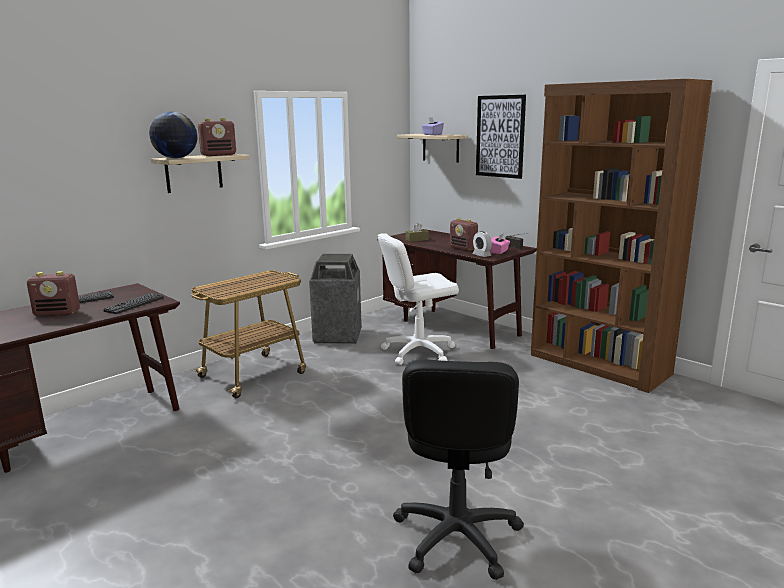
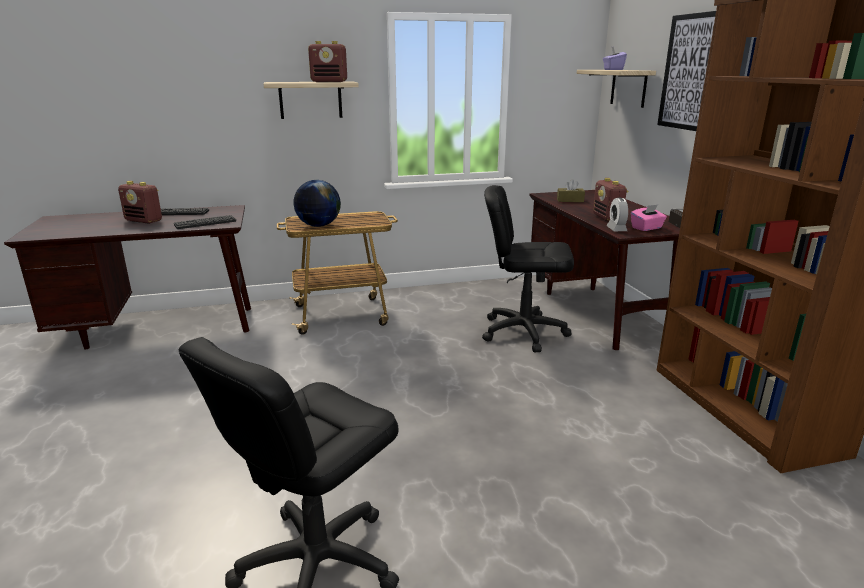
camera: 30 degrees right, 5 degrees up
globe [149,111,197,158] -> globe moved to [294,180,341,227]
trash can [309,254,362,344] -> none
white office chair [377,233,459,365] -> black office chair [482,185,574,352]

